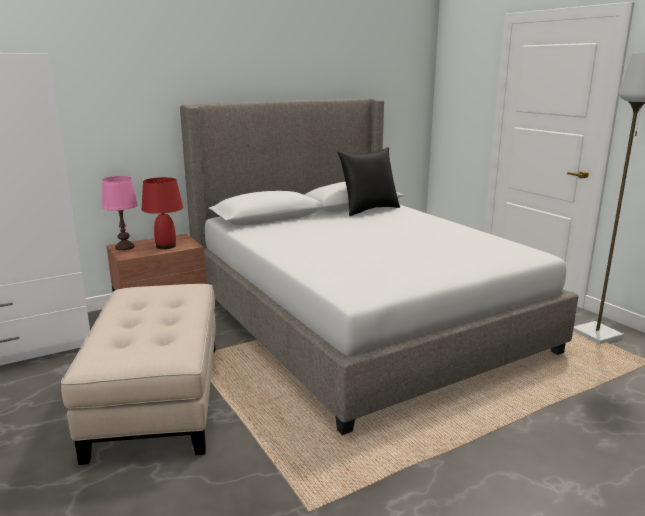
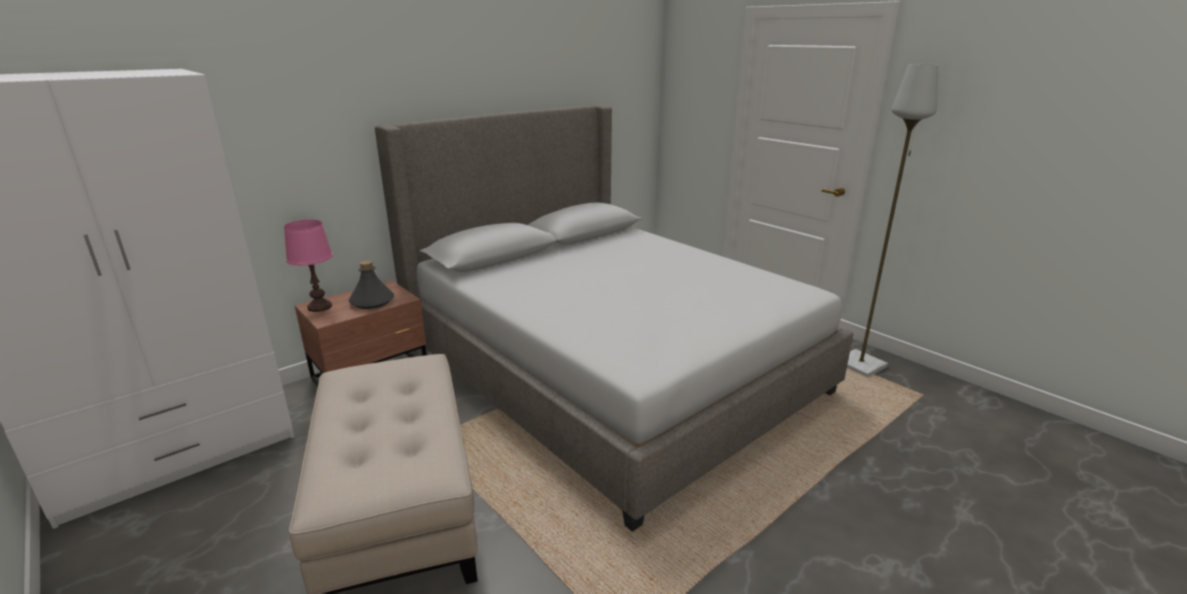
camera: 10 degrees left, 5 degrees up
red table lamp [142,177,183,249] -> grey bottle [349,260,394,309]
black pillow [337,147,400,216] -> none

